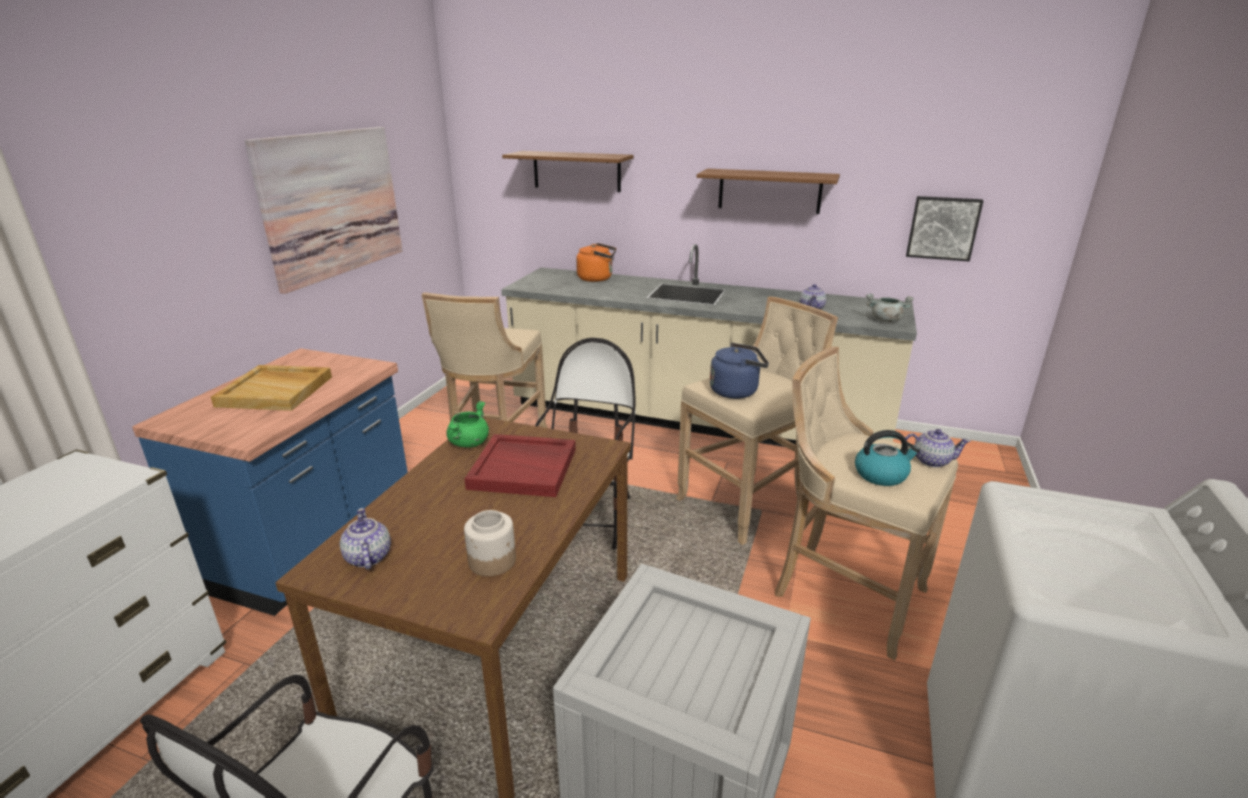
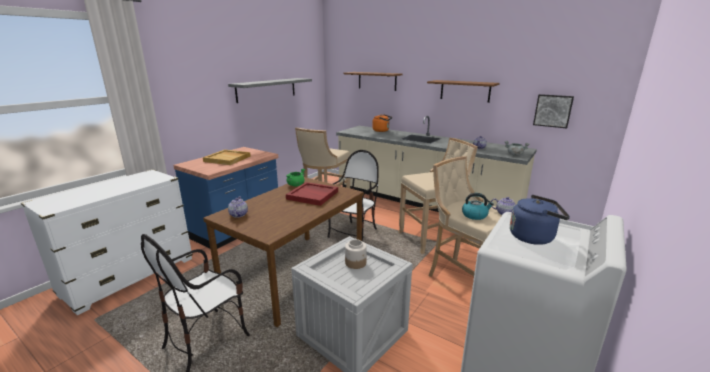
camera: 15 degrees right, 5 degrees down
picture [244,127,402,294] -> grey shelf [228,78,312,103]
jar [464,510,516,576] -> jar moved to [345,239,367,269]
blue kettle [710,343,769,399] -> blue kettle moved to [510,195,570,245]

